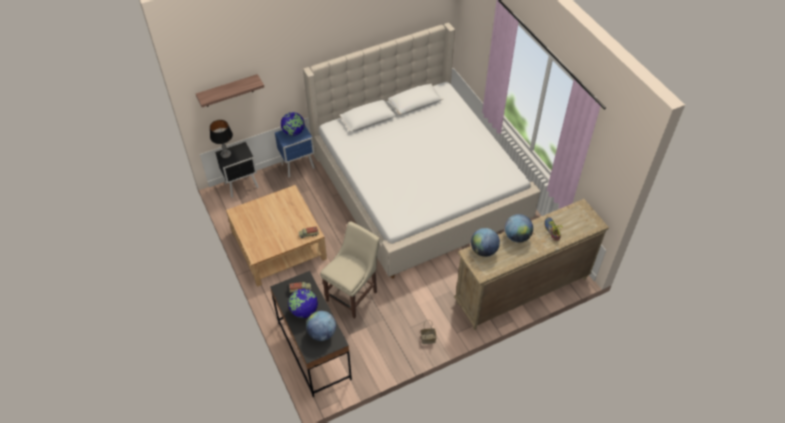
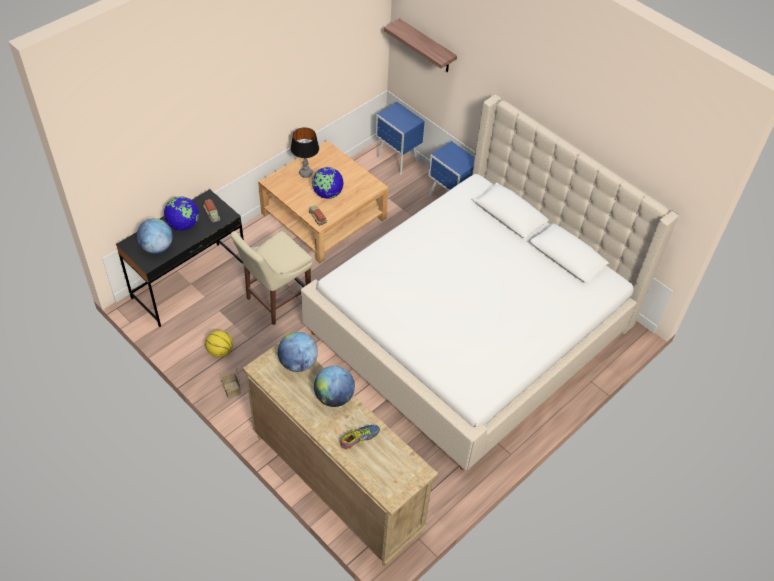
camera: 70 degrees right, 0 degrees up
table lamp [210,120,233,158] -> table lamp moved to [291,127,319,178]
black nightstand [215,142,259,197] -> blue nightstand [376,102,425,175]
globe [281,112,305,136] -> globe moved to [312,167,344,199]
beige chair [320,221,380,319] -> beige chair turned 120 degrees clockwise [231,231,313,325]
none -> basketball [205,330,233,357]

